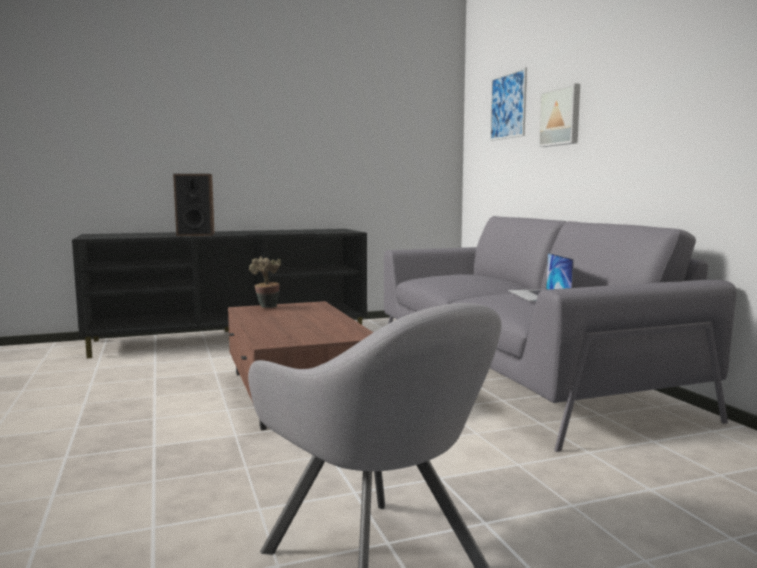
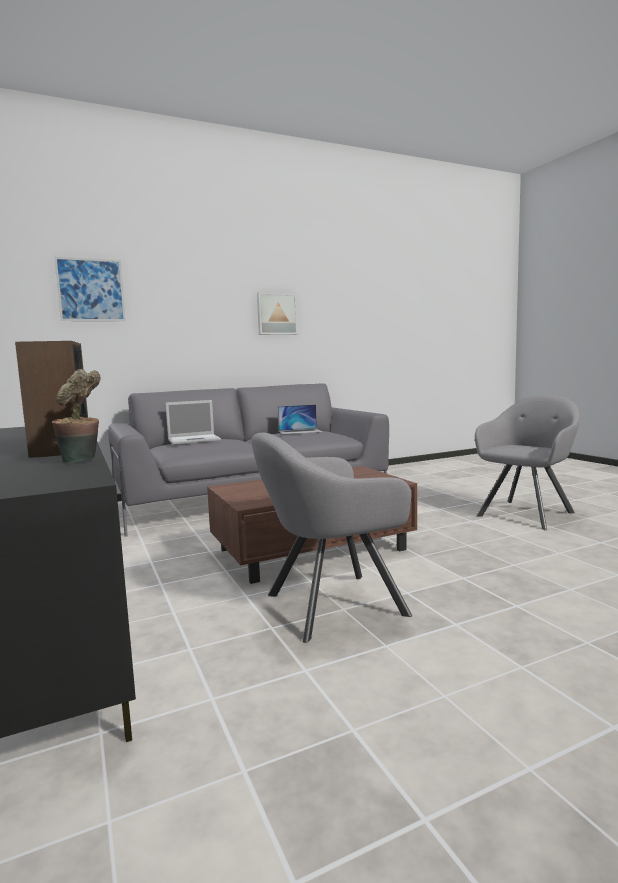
camera: 95 degrees left, 0 degrees up
potted plant [249,256,281,308] -> potted plant moved to [52,369,100,463]
picture [538,83,580,147] -> picture moved to [257,293,298,335]
none -> laptop [165,400,221,445]
none -> grey armchair [251,433,412,643]

